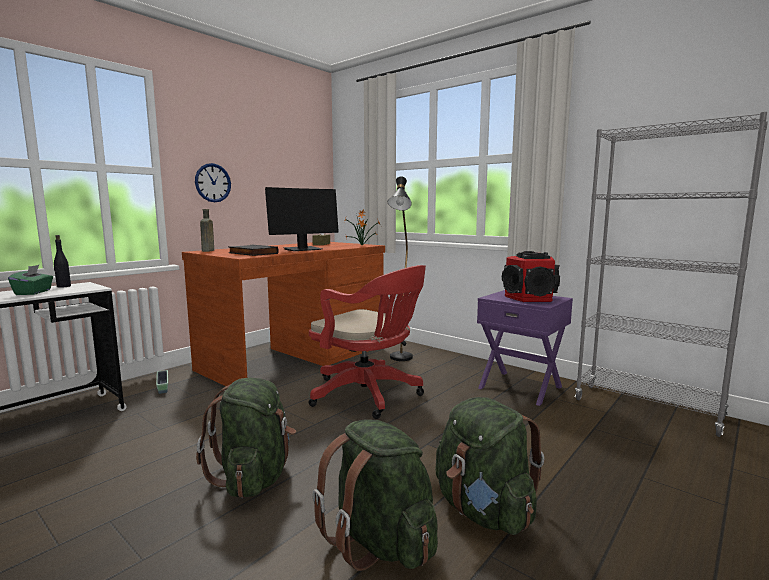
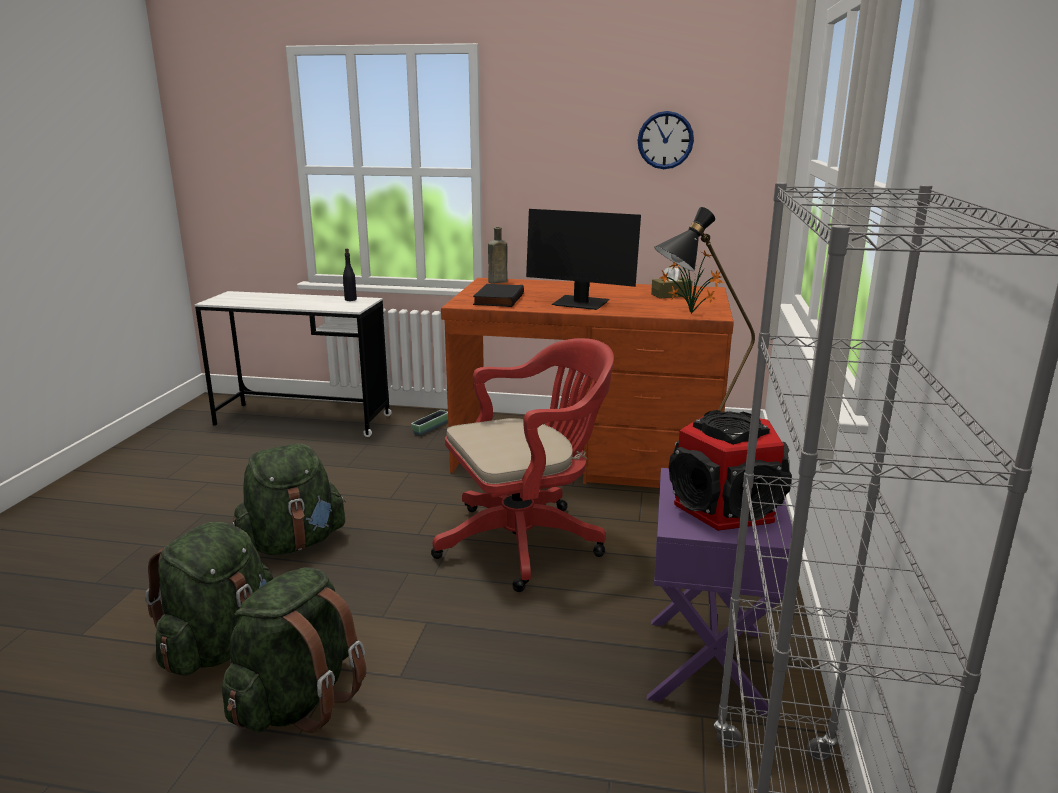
camera: 60 degrees right, 10 degrees up
green tissue box [8,265,53,295] -> none
wall clock [195,163,231,202] -> wall clock moved to [638,111,694,169]
red office chair [309,265,426,419] -> red office chair turned 120 degrees counterclockwise [431,338,614,592]

